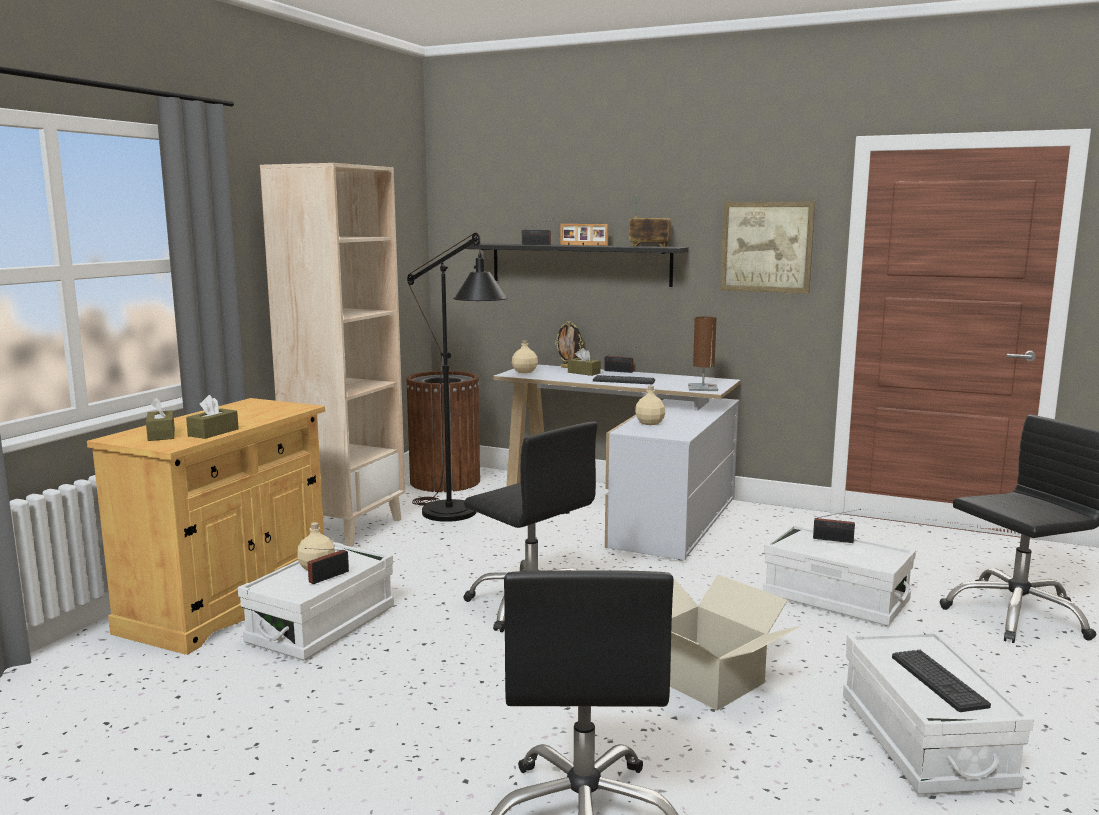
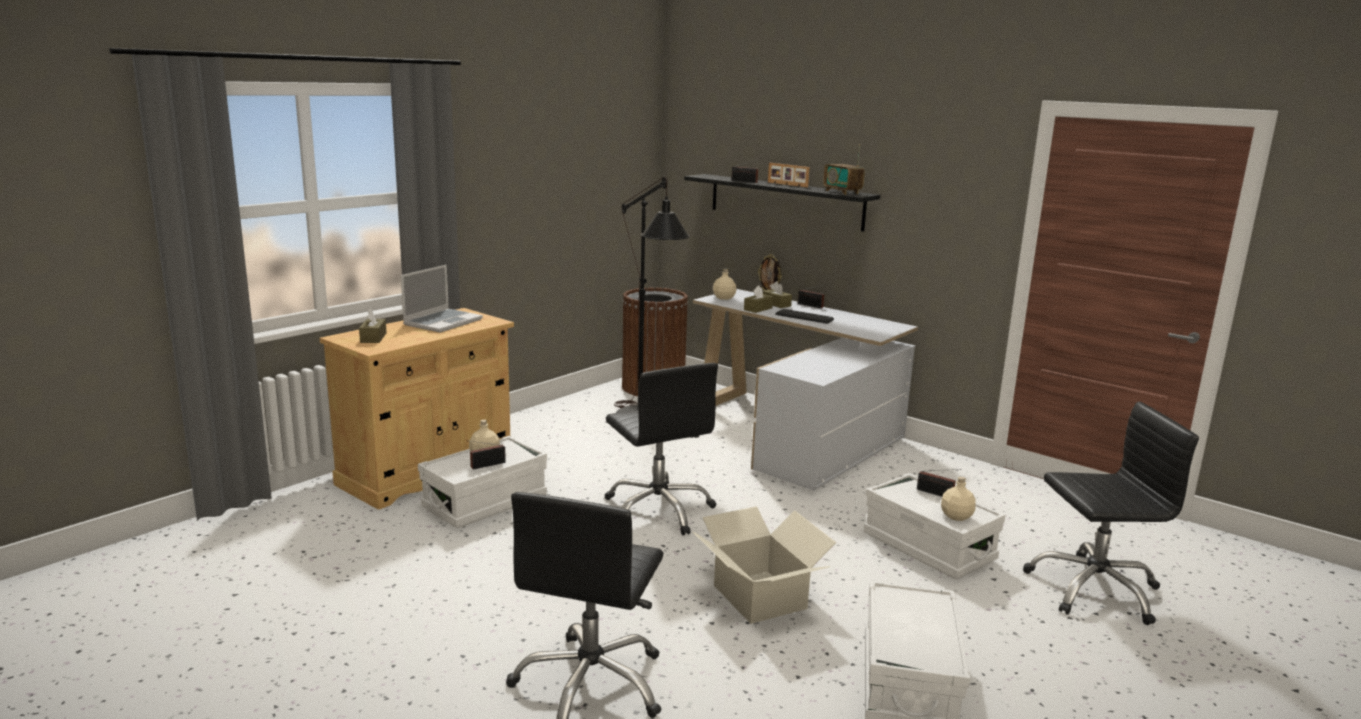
camera: 15 degrees right, 5 degrees up
brown tissue box [186,395,239,439] -> brown tissue box moved to [744,285,773,313]
beige bookcase [260,163,405,547] -> none
radio [629,194,672,247] -> radio turned 150 degrees counterclockwise [823,144,865,195]
beige bottle [635,386,665,425] -> beige bottle moved to [941,477,976,521]
brown table lamp [688,316,718,391] -> none
picture [720,201,815,294] -> none
keyboard [892,650,991,712] -> none
none -> laptop [401,265,483,333]

